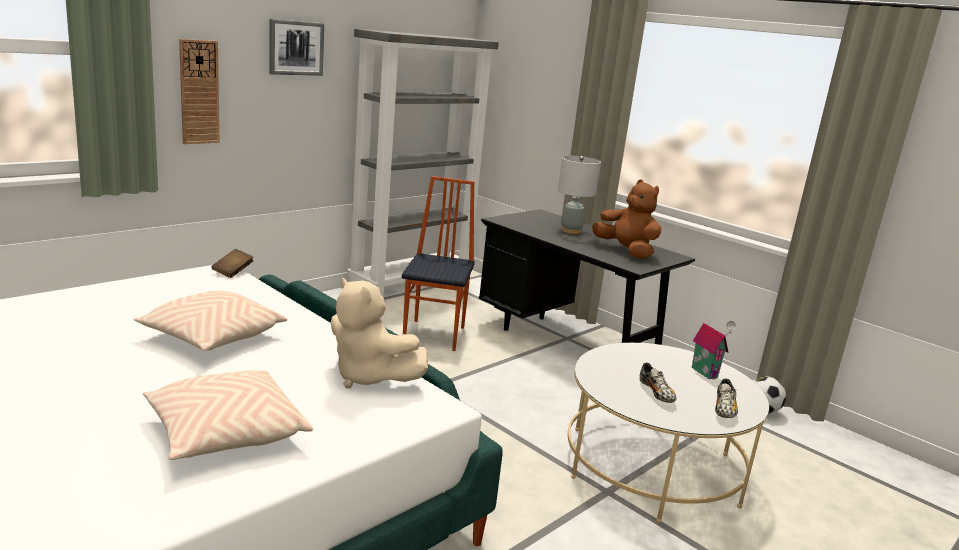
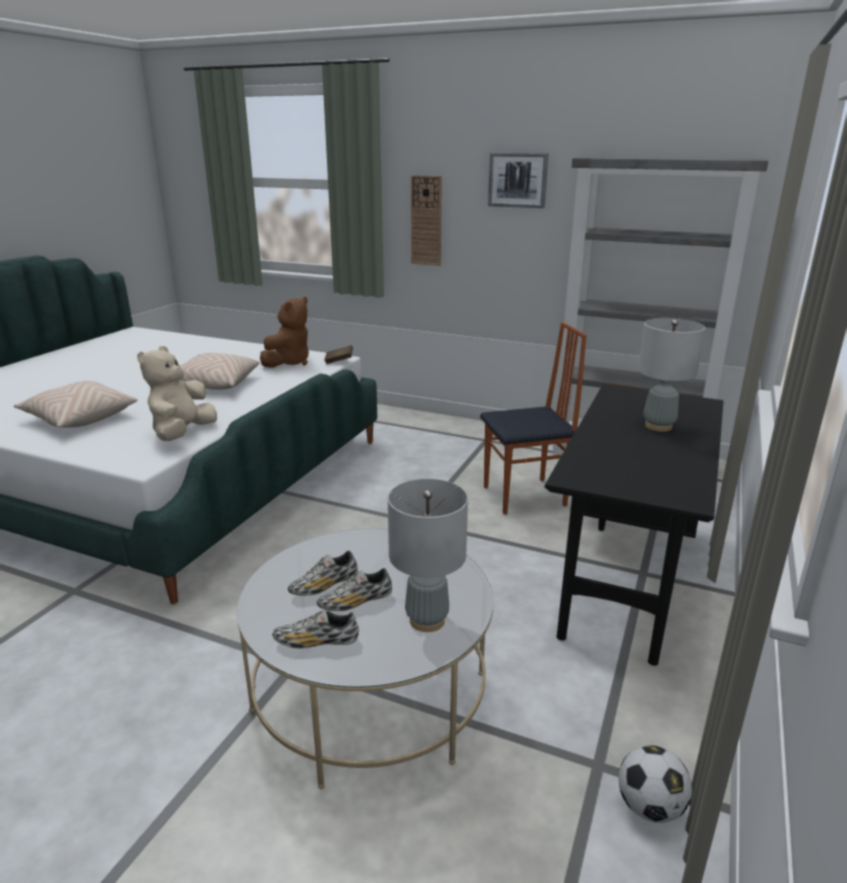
camera: 70 degrees right, 5 degrees up
brown plush toy [592,180,661,259] -> brown plush toy moved to [260,297,309,368]
toy house [692,321,736,379] -> grey table lamp [388,479,468,632]
none -> shoe [317,568,392,611]

